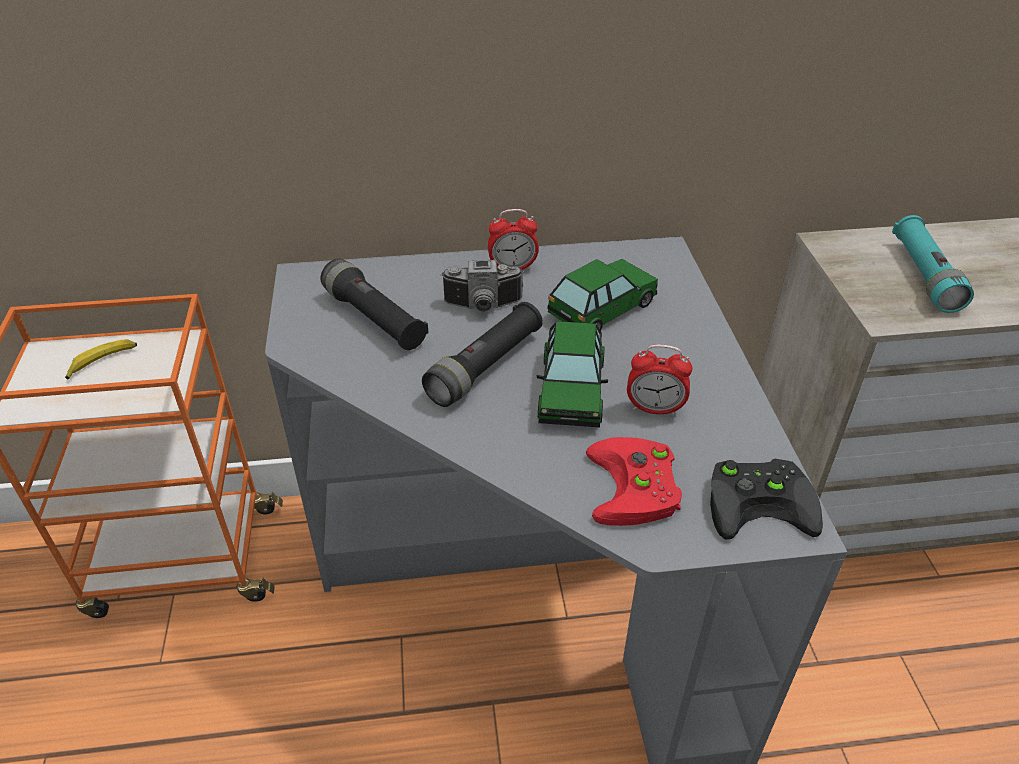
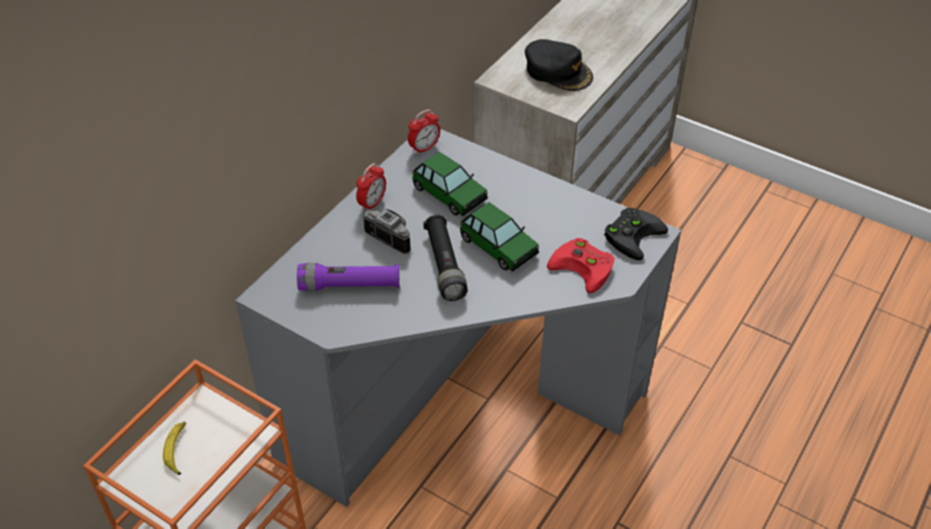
camera: 50 degrees left, 5 degrees up
black flashlight [320,259,429,350] -> purple flashlight [297,263,399,291]
camera [441,260,523,312] -> camera turned 90 degrees counterclockwise [363,209,411,254]
toy car [547,259,658,330] -> toy car turned 135 degrees clockwise [412,152,488,216]
alarm clock [627,344,692,416] -> alarm clock moved to [408,109,440,155]
turquoise flashlight [892,215,974,313] -> black cap [525,39,593,91]

